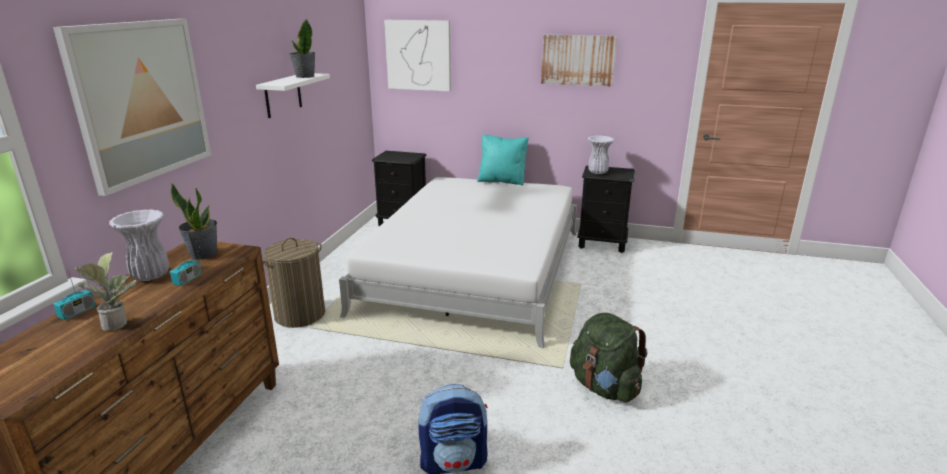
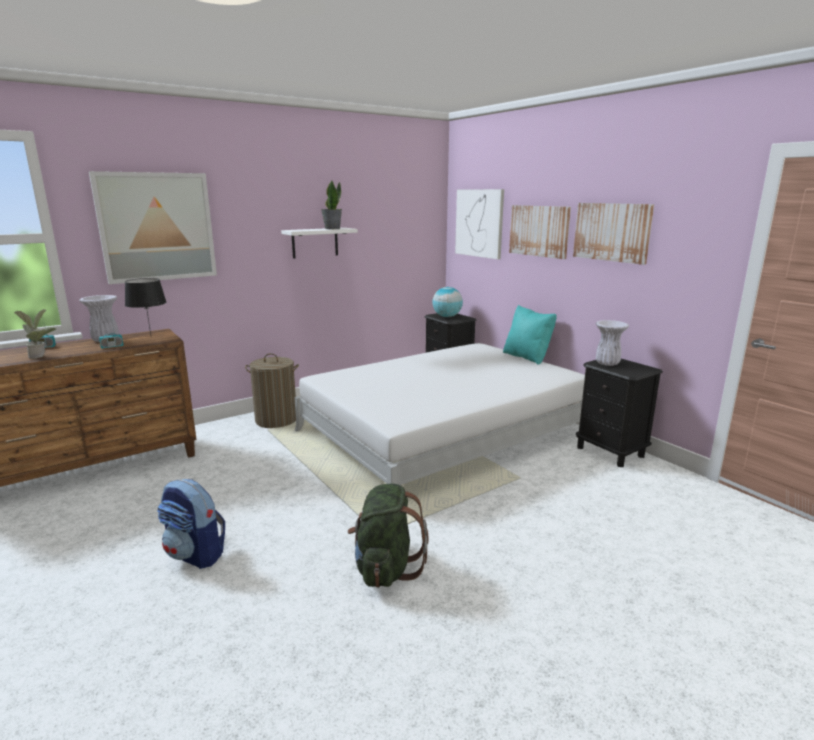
camera: 40 degrees right, 5 degrees down
potted plant [170,183,217,260] -> black table lamp [125,278,167,335]
none -> globe [432,287,463,317]
none -> picture [509,205,571,259]

